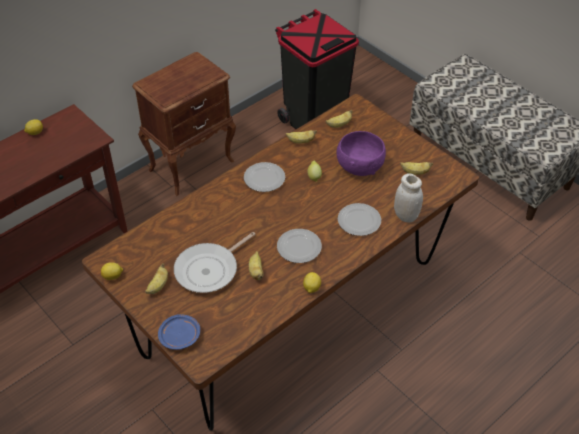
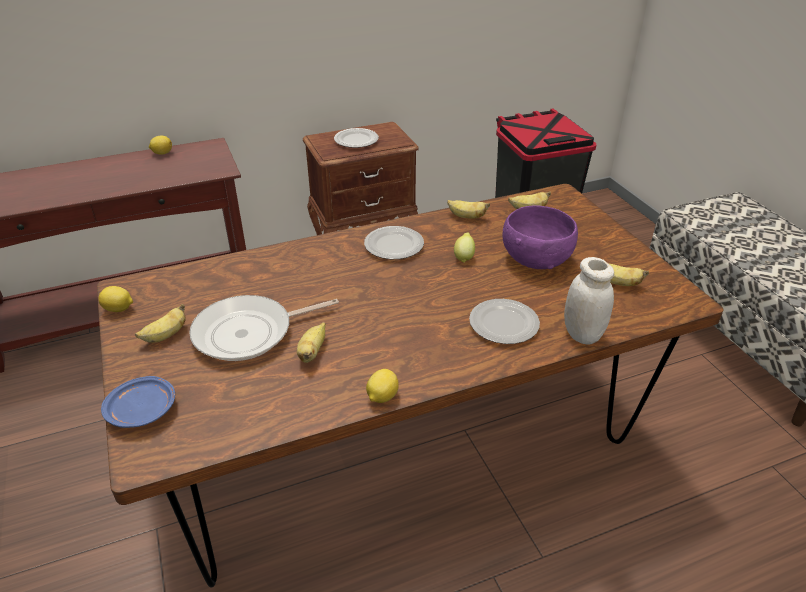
camera: 20 degrees right, 10 degrees down
plate [277,229,322,263] -> plate moved to [334,128,379,148]

